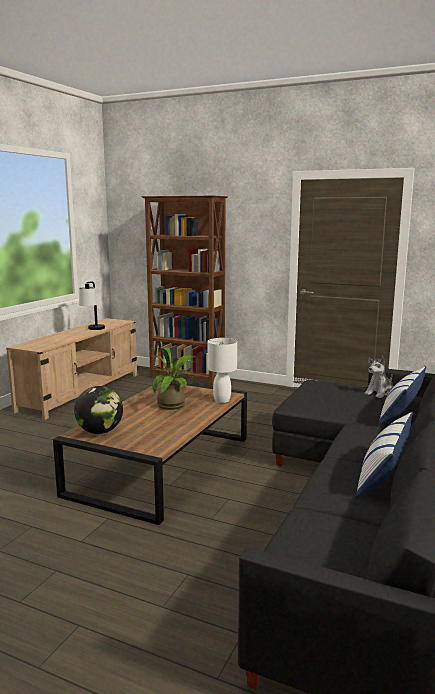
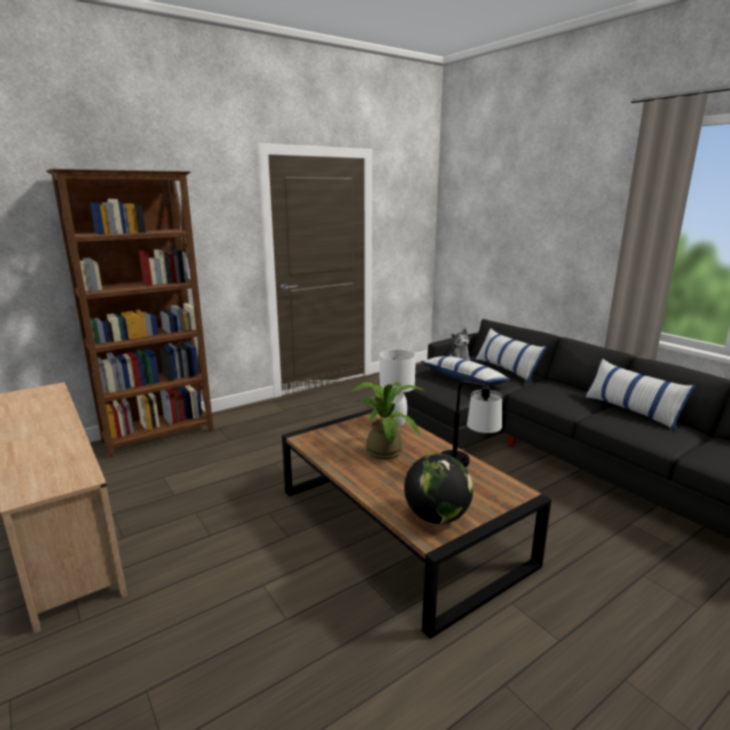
camera: 60 degrees left, 5 degrees up
table lamp [79,281,105,330] -> table lamp moved to [440,380,502,467]
none -> pillow [421,356,511,386]

